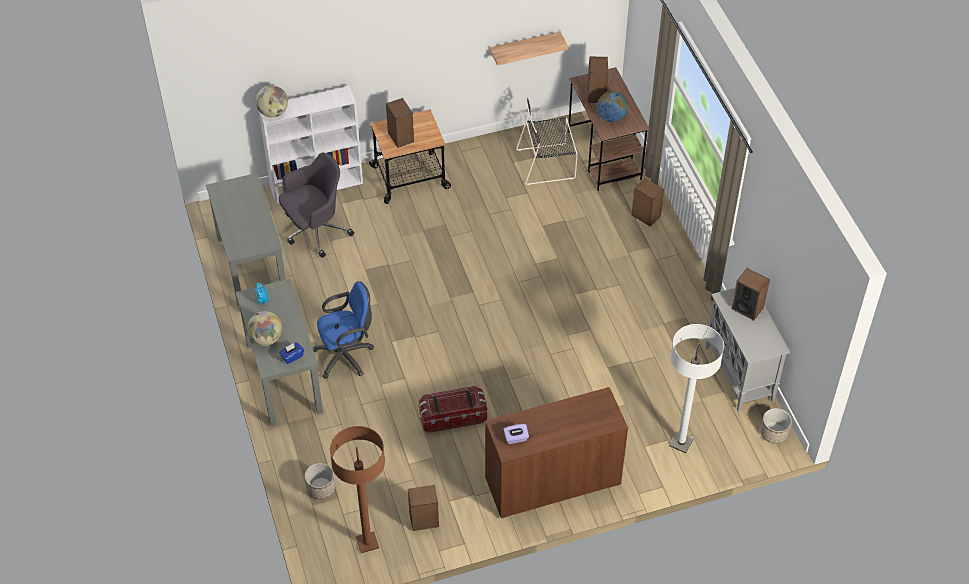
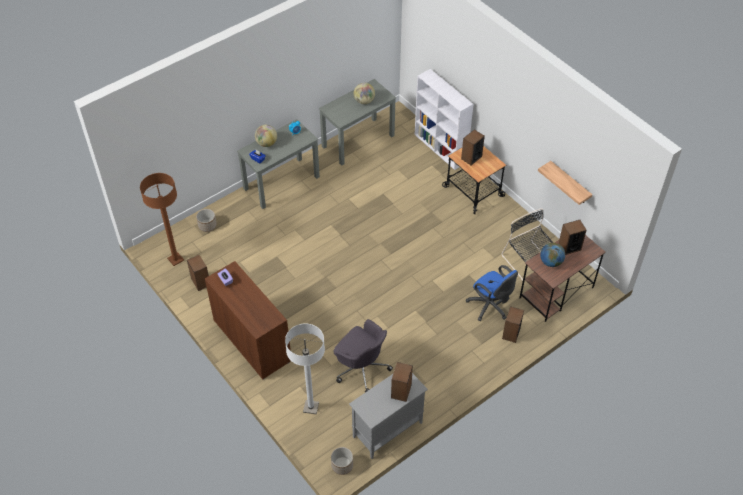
camera: 70 degrees right, 0 degrees up
globe [256,85,288,118] -> globe moved to [354,83,375,104]
grey office chair [278,152,354,258] -> grey office chair moved to [333,319,393,392]
blue office chair [313,281,374,379] -> blue office chair moved to [466,265,518,321]
storage box [419,386,487,433] -> none

